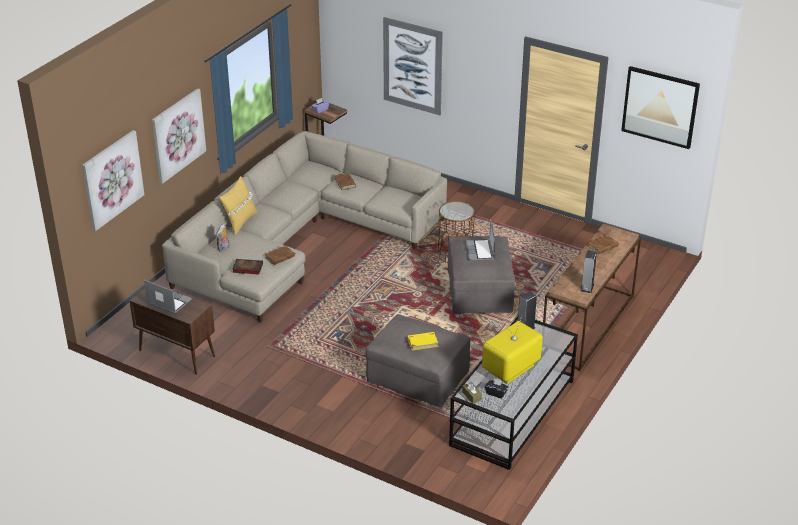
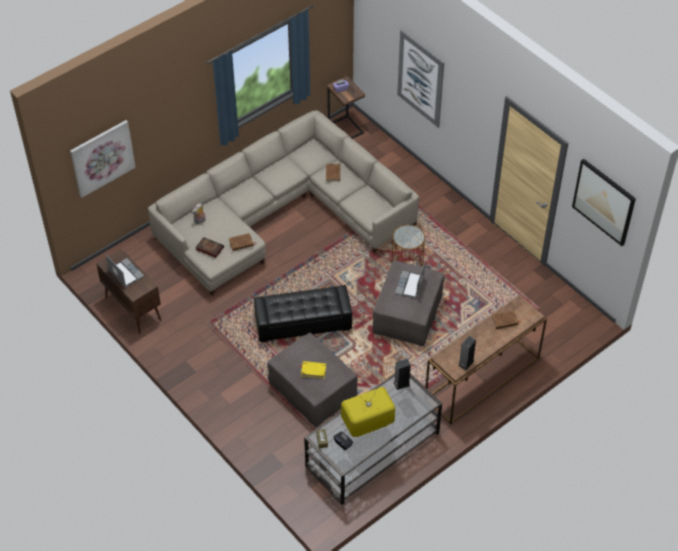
camera: 20 degrees right, 15 degrees up
picture [152,88,206,184] -> none
yellow pillow [220,176,257,235] -> none
none -> black ottoman [254,285,352,342]

